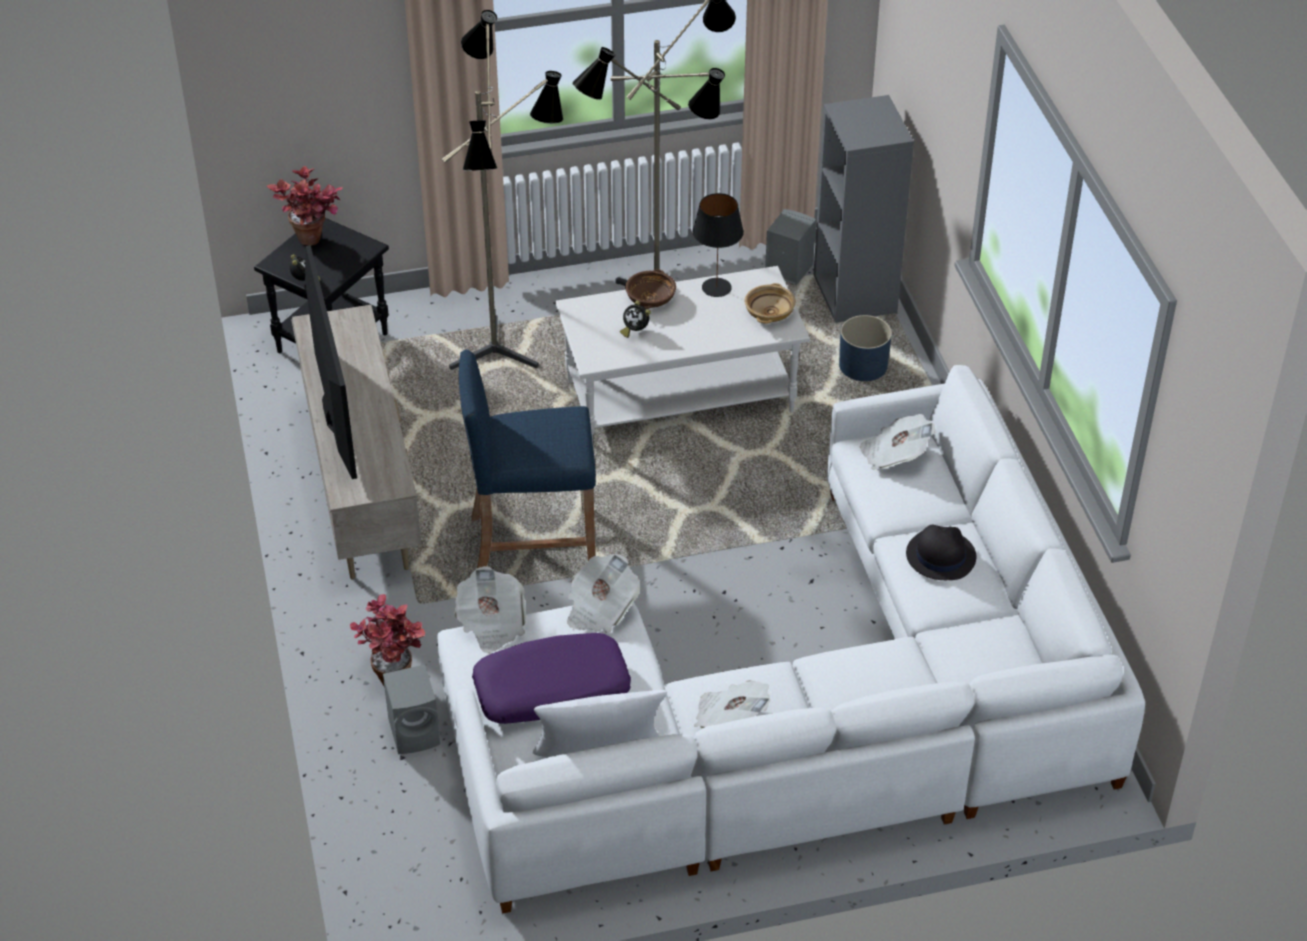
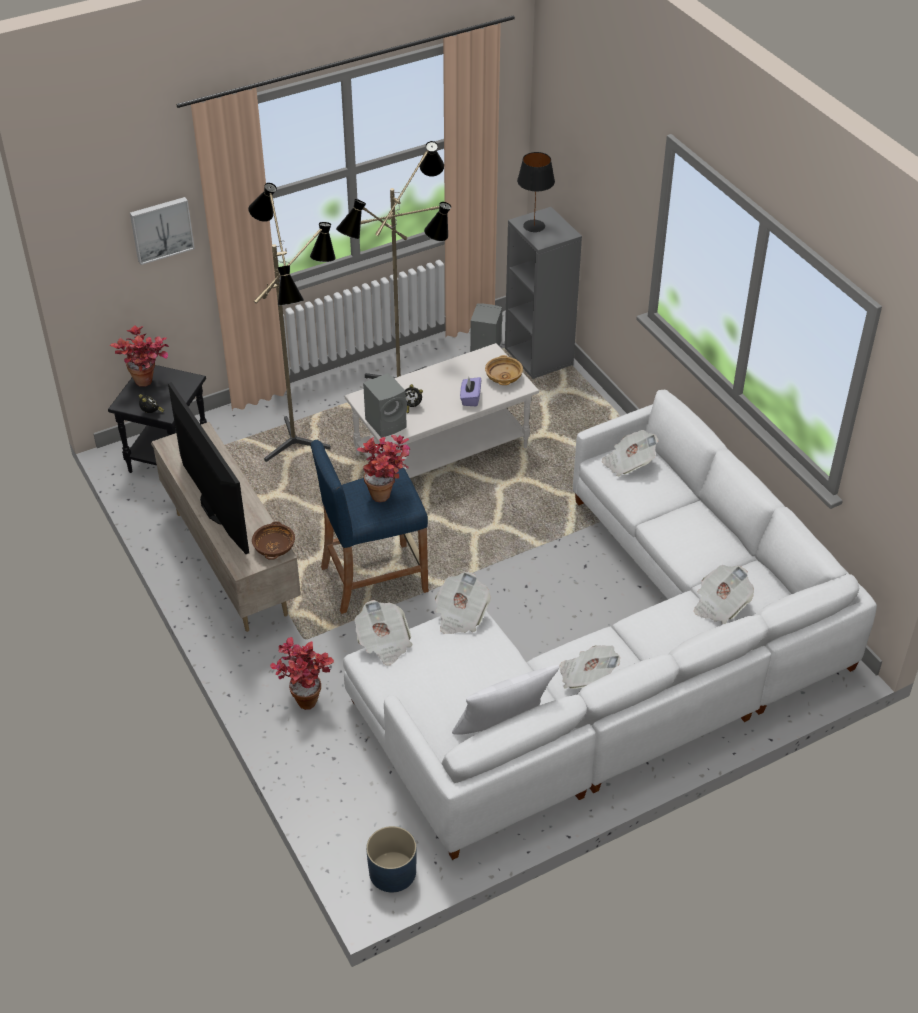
camera: 15 degrees left, 0 degrees up
grey speaker [383,665,440,754] -> grey speaker moved to [363,373,407,438]
purple pillow [472,633,631,724] -> none
brown bowl [625,269,676,309] -> brown bowl moved to [252,521,295,559]
black table lamp [693,193,744,297] -> black table lamp moved to [517,152,555,232]
blue planter [839,315,892,381] -> blue planter moved to [366,826,416,892]
black hat [906,525,976,580] -> none
none -> picture [130,197,195,265]
none -> potted plant [357,435,410,502]
none -> purple tissue box [460,377,481,407]
none -> newspaper [694,565,754,624]

